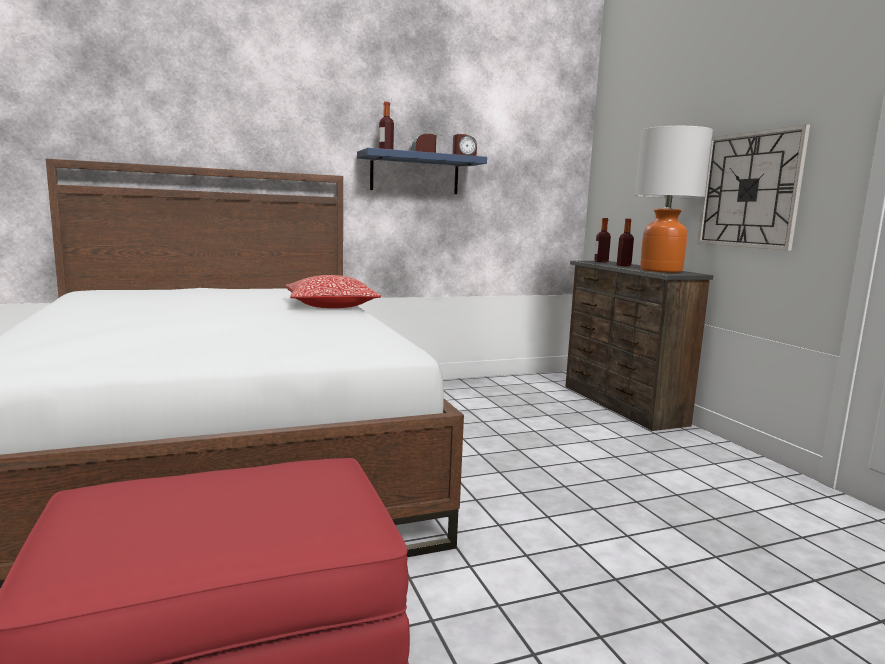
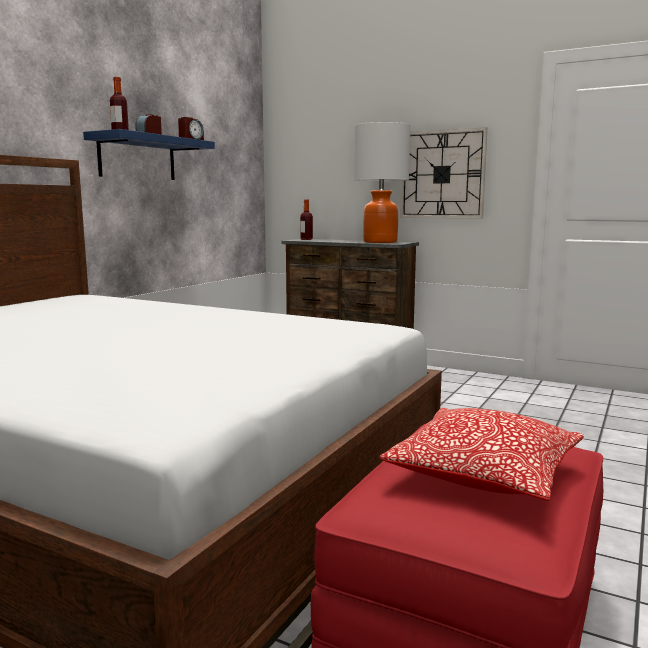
camera: 40 degrees left, 0 degrees up
pillow [285,275,381,308] -> pillow moved to [379,408,584,501]
bottle [617,219,634,266] -> none

